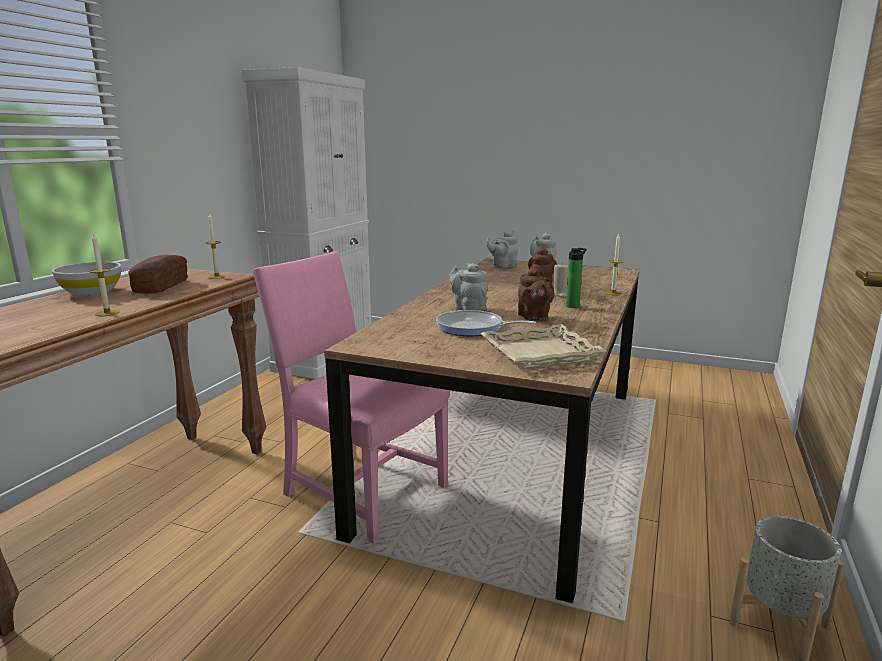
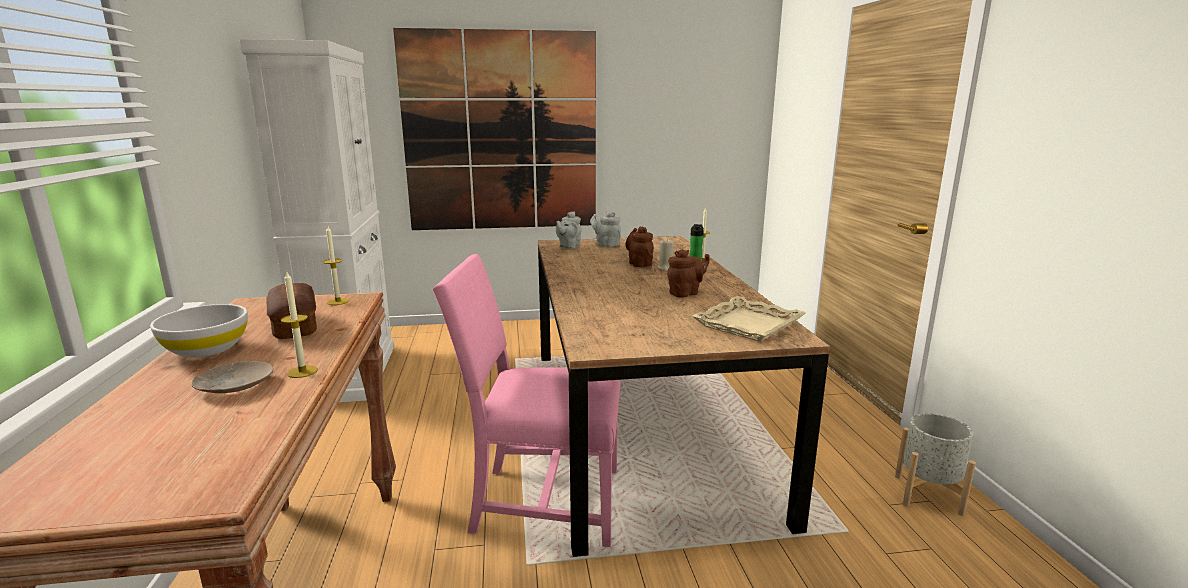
camera: 30 degrees left, 0 degrees up
frying pan [436,310,536,336] -> none
grey teapot [450,263,487,311] -> none
brown teapot [518,267,555,321] -> brown teapot turned 75 degrees counterclockwise [667,249,709,297]
none -> beige plate [191,361,273,393]
none -> picture [393,28,596,230]

